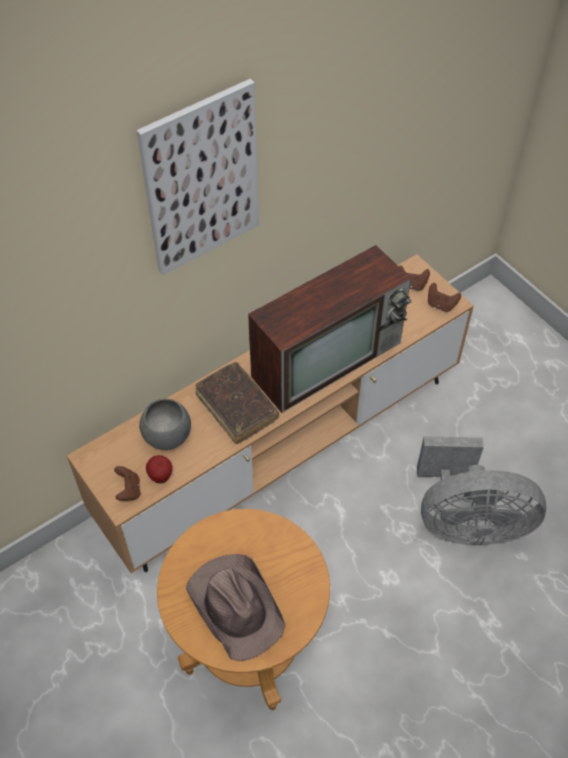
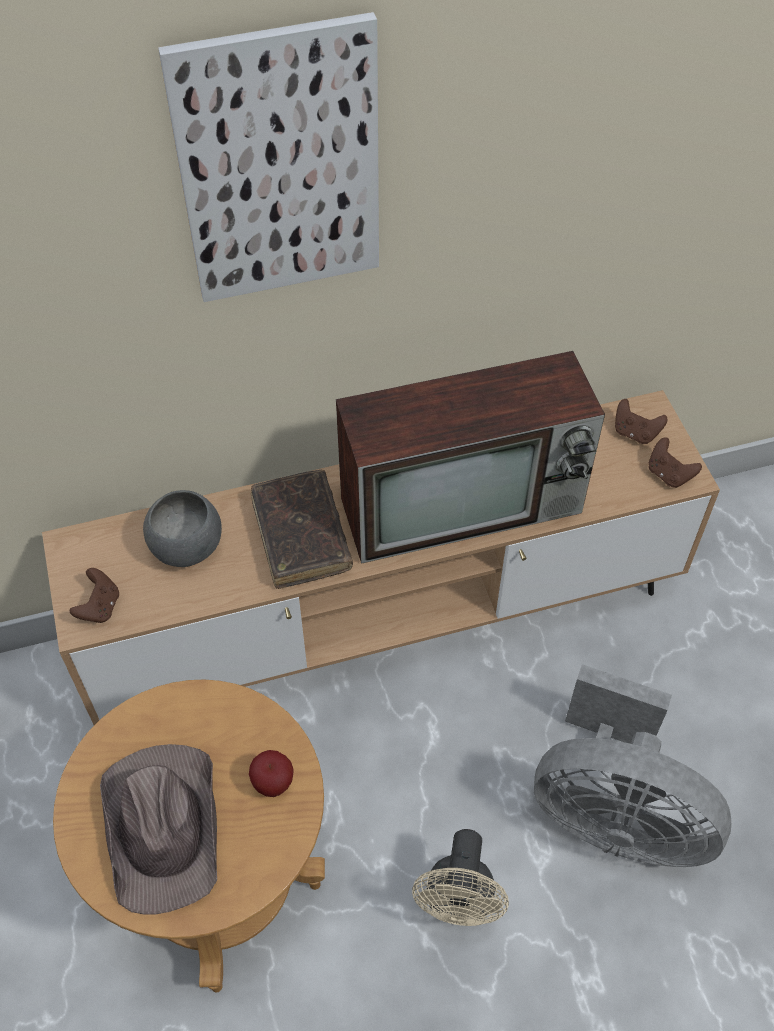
camera: 20 degrees right, 0 degrees up
apple [146,455,172,484] -> apple moved to [249,750,294,797]
none -> beige fan [412,829,509,926]

